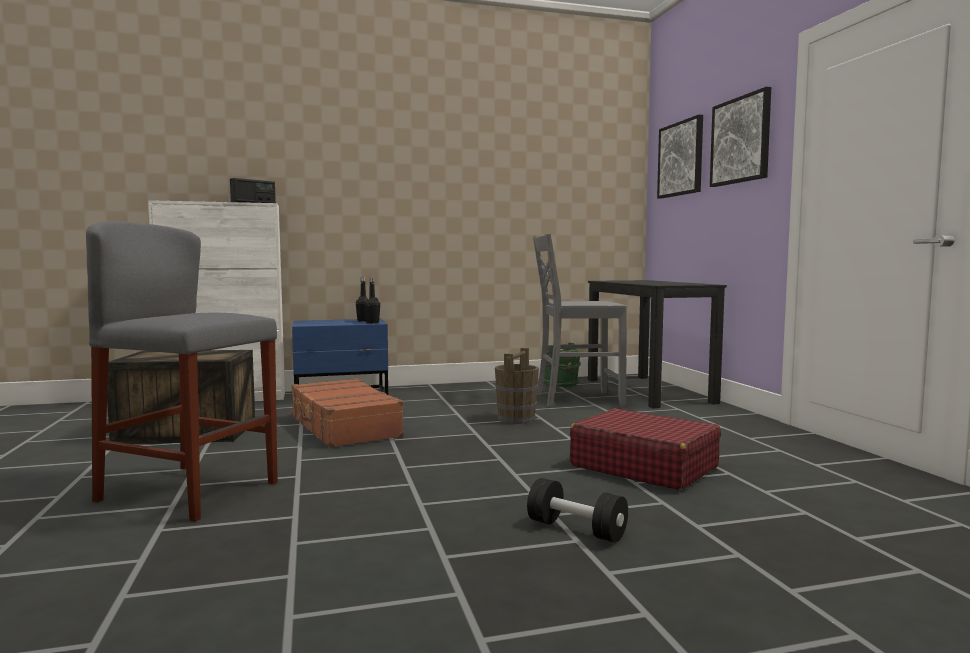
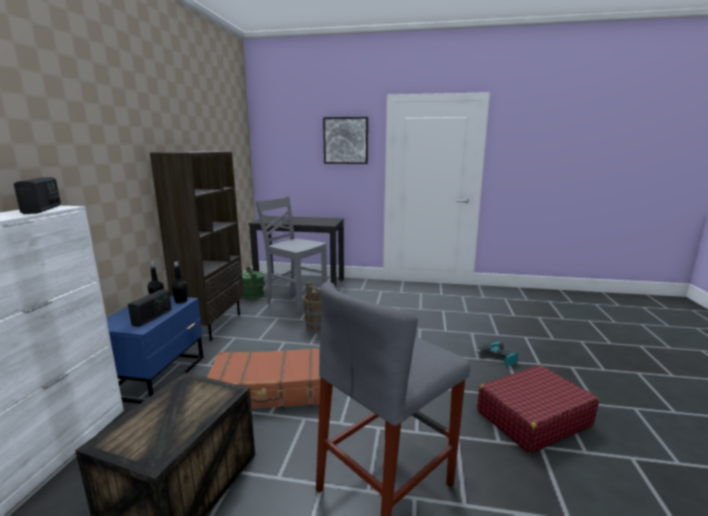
camera: 65 degrees left, 10 degrees up
black dumbbell [527,478,628,543] -> power drill [476,341,518,366]
grey chair [533,233,627,407] -> grey chair turned 105 degrees clockwise [255,197,327,316]
red suitcase [570,409,721,490] -> red suitcase moved to [477,365,599,454]
picture [657,115,703,199] -> none
none -> radio [128,289,172,327]
none -> brown bookcase [150,151,244,341]

